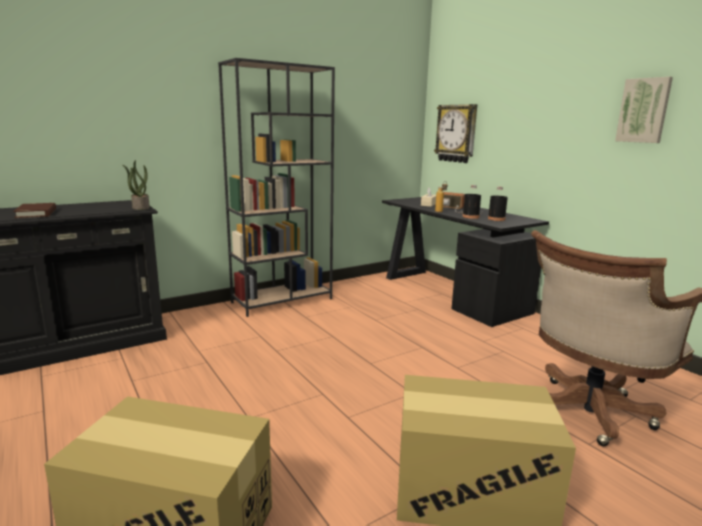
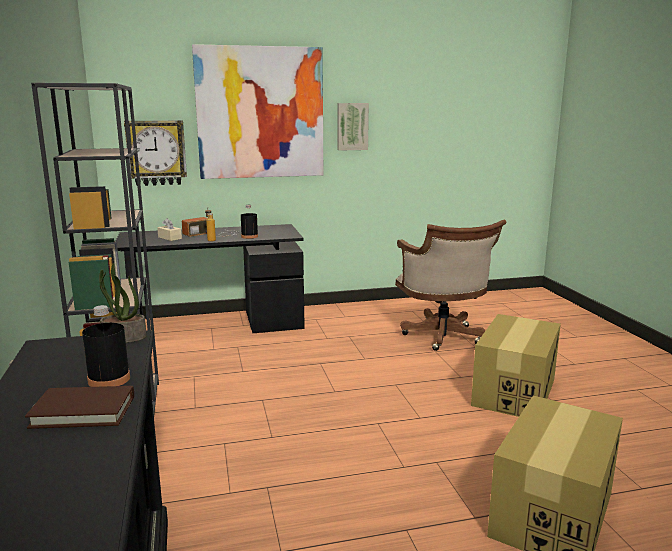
camera: 70 degrees left, 0 degrees up
black bottle [488,187,508,221] -> black bottle moved to [82,305,130,387]
none -> picture [192,44,323,179]

